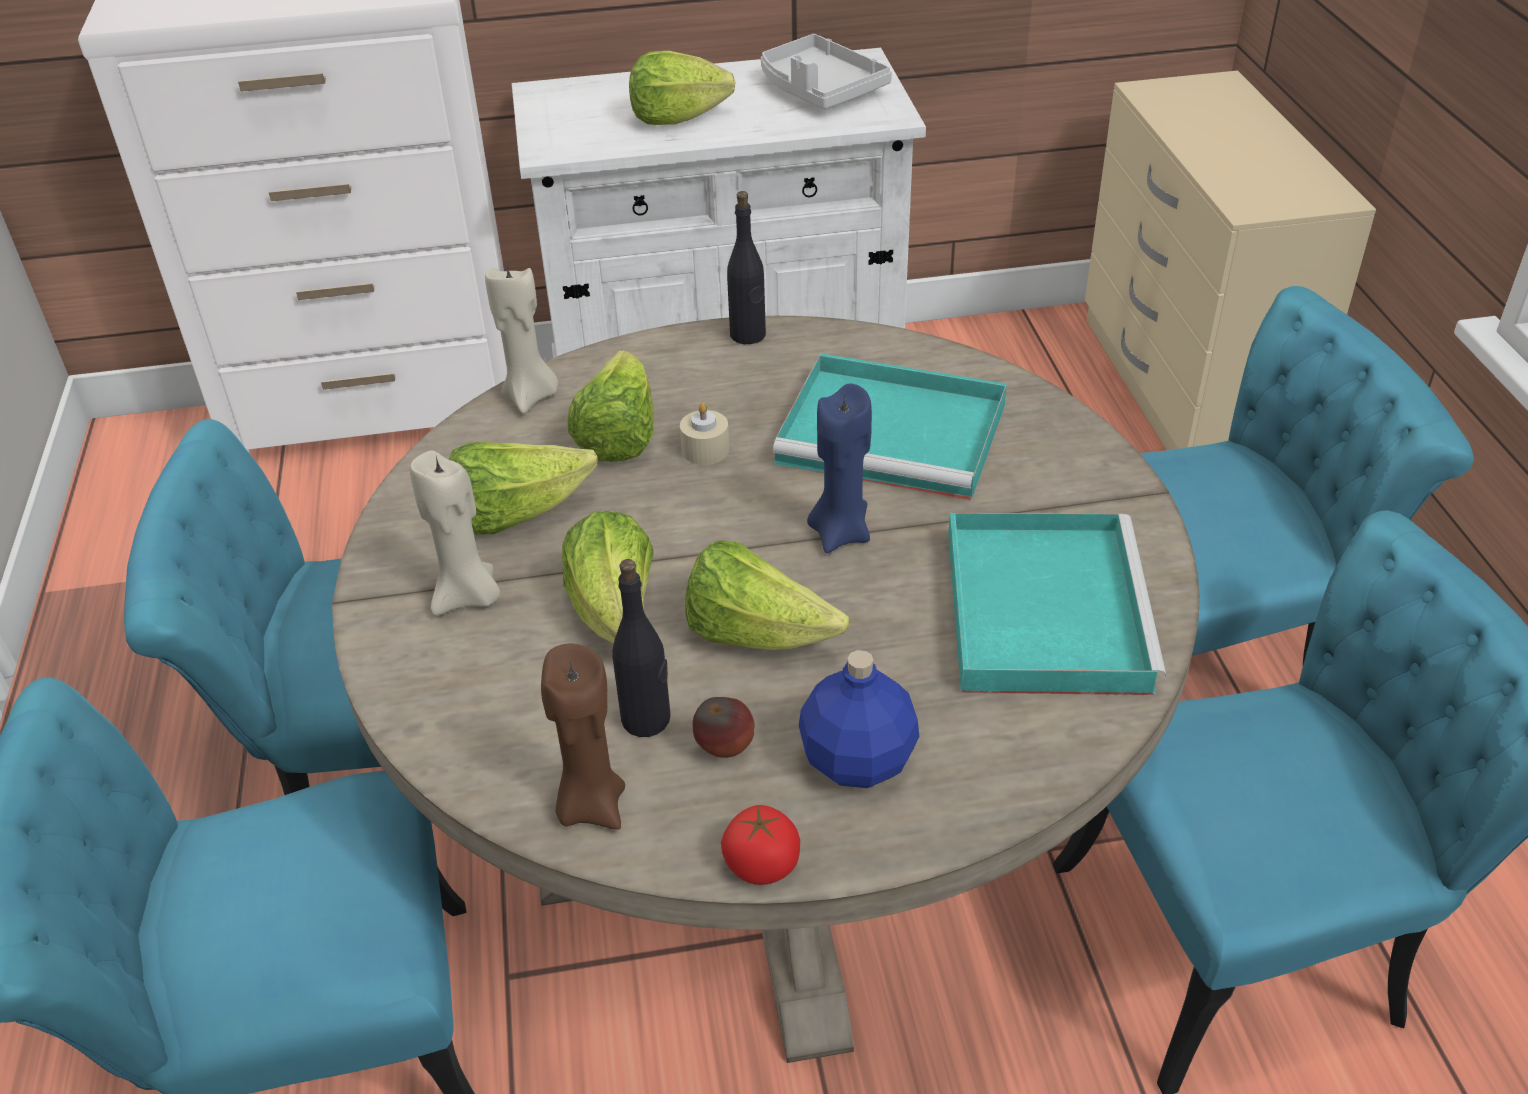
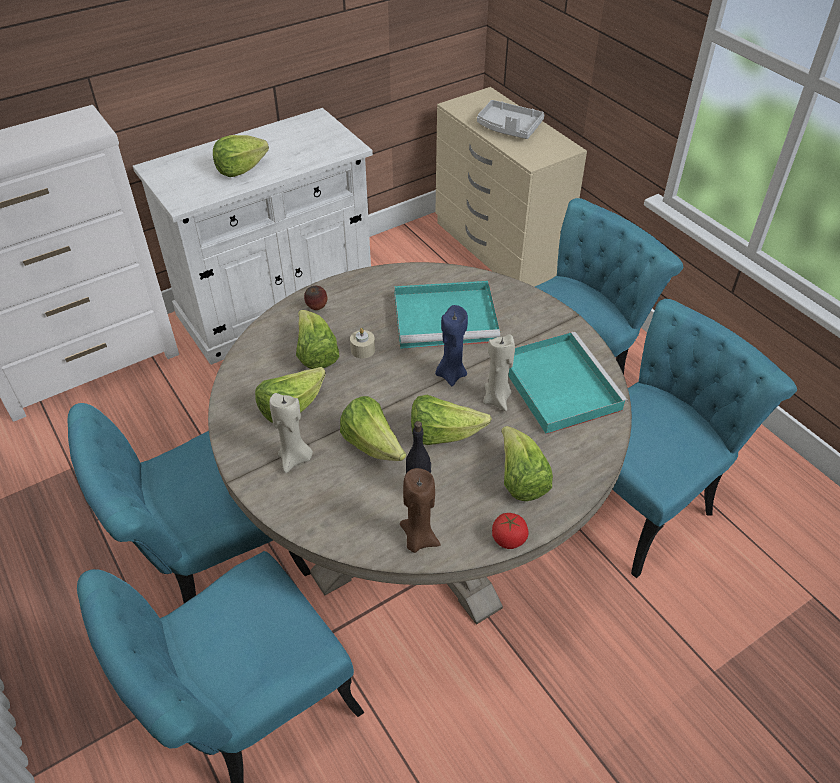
camera: 25 degrees left, 5 degrees up
beige candle [485,265,558,414] -> beige candle moved to [483,334,515,411]
apple [693,697,755,758] -> apple moved to [304,286,328,310]
black bottle [727,191,766,344] -> none
grey tray [761,34,892,109] -> grey tray moved to [477,100,544,139]
blue bottle [799,650,919,788] -> lettuce [501,426,553,501]

